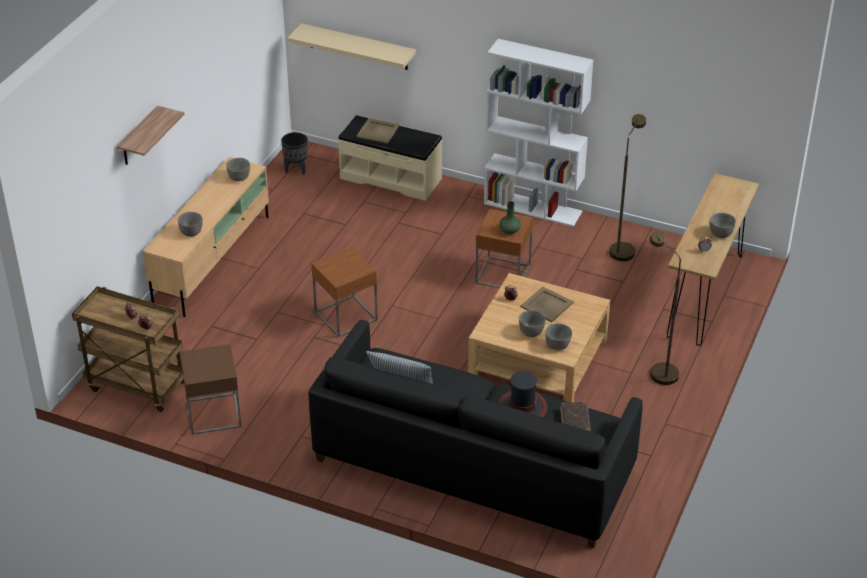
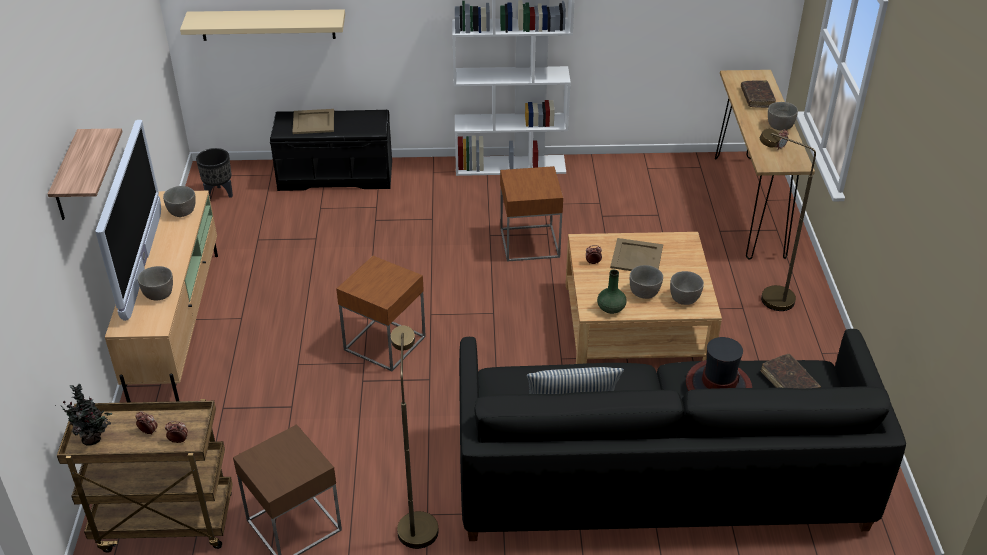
camera: 25 degrees left, 0 degrees up
beige bench [338,115,442,201] -> black bench [270,110,392,191]
green vase [499,201,521,234] -> green vase moved to [597,270,627,314]
brown floor lamp [609,114,646,261] -> brown floor lamp moved to [391,325,438,549]
none -> potted plant [55,384,112,446]
none -> television [95,120,161,321]
none -> brown book [741,80,776,108]

